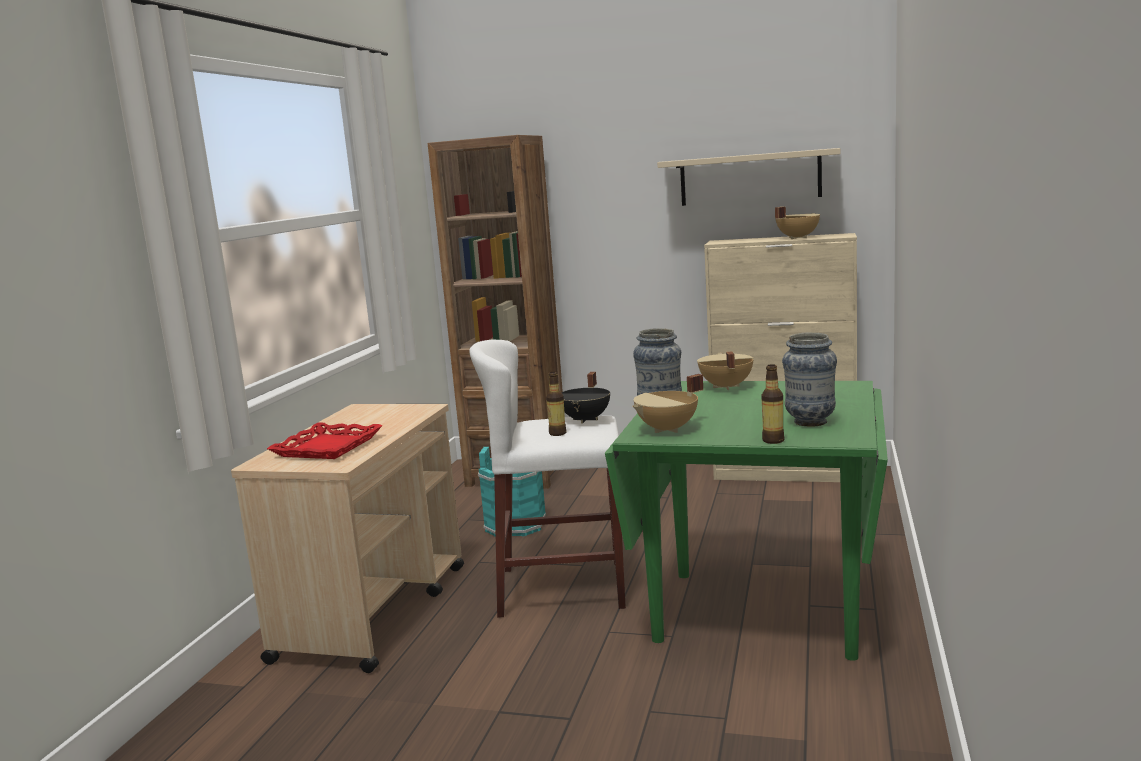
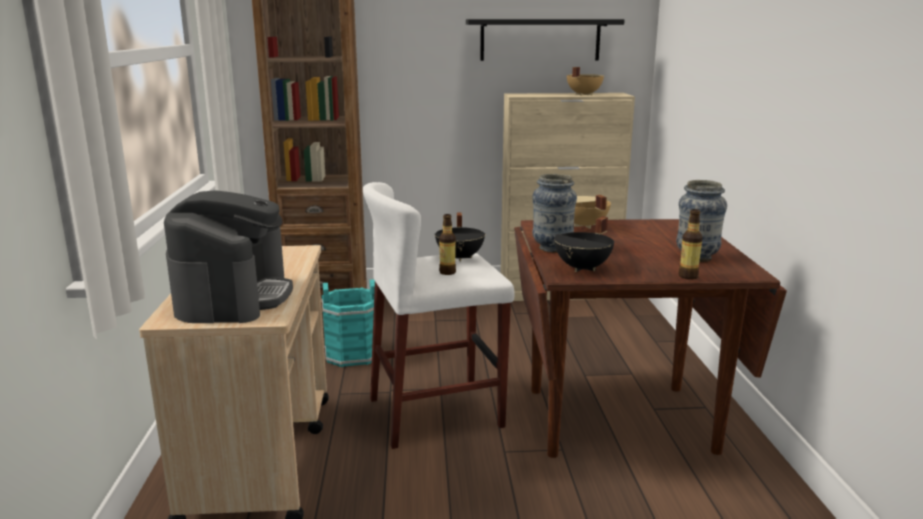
camera: 20 degrees left, 5 degrees up
red tray [267,423,383,459] -> coffee machine [164,190,293,323]
green dining table [605,381,888,661] -> brown dining table [514,219,787,458]
beige cooking pot [632,374,703,433] -> black cooking pot [554,216,614,272]
beige shelf [657,148,841,206] -> black shelf [466,19,625,61]

